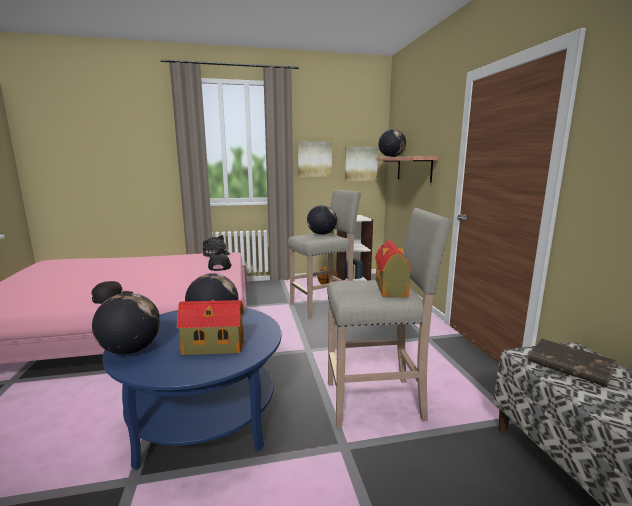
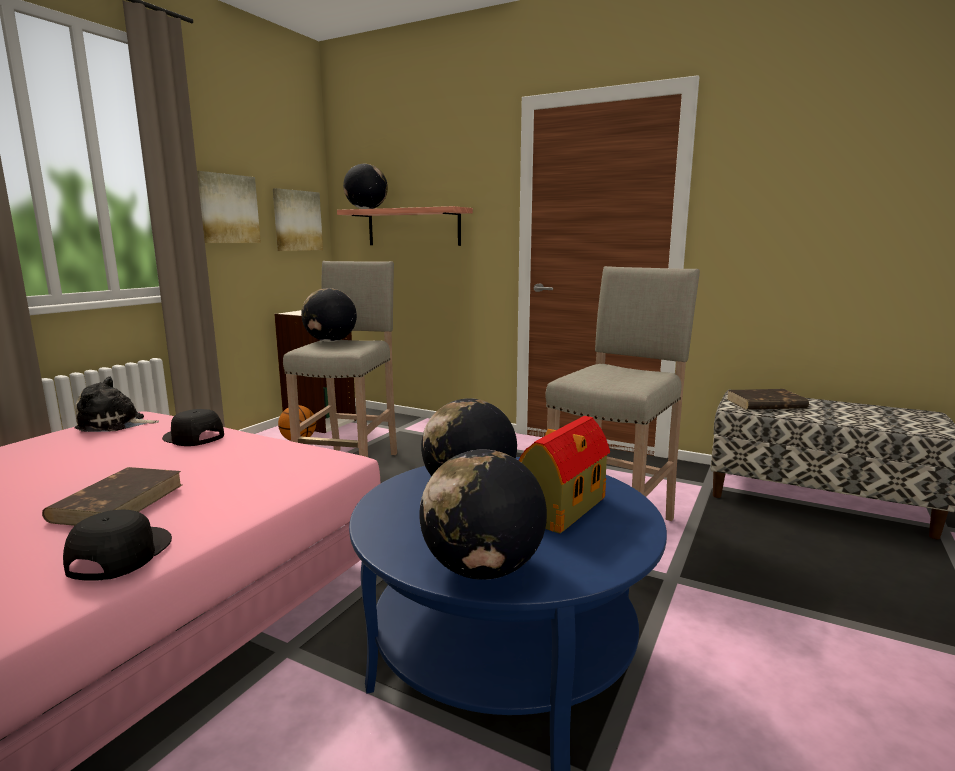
camera: 50 degrees left, 0 degrees up
toy house [375,241,412,297] -> none
none -> brown book [42,467,182,526]

